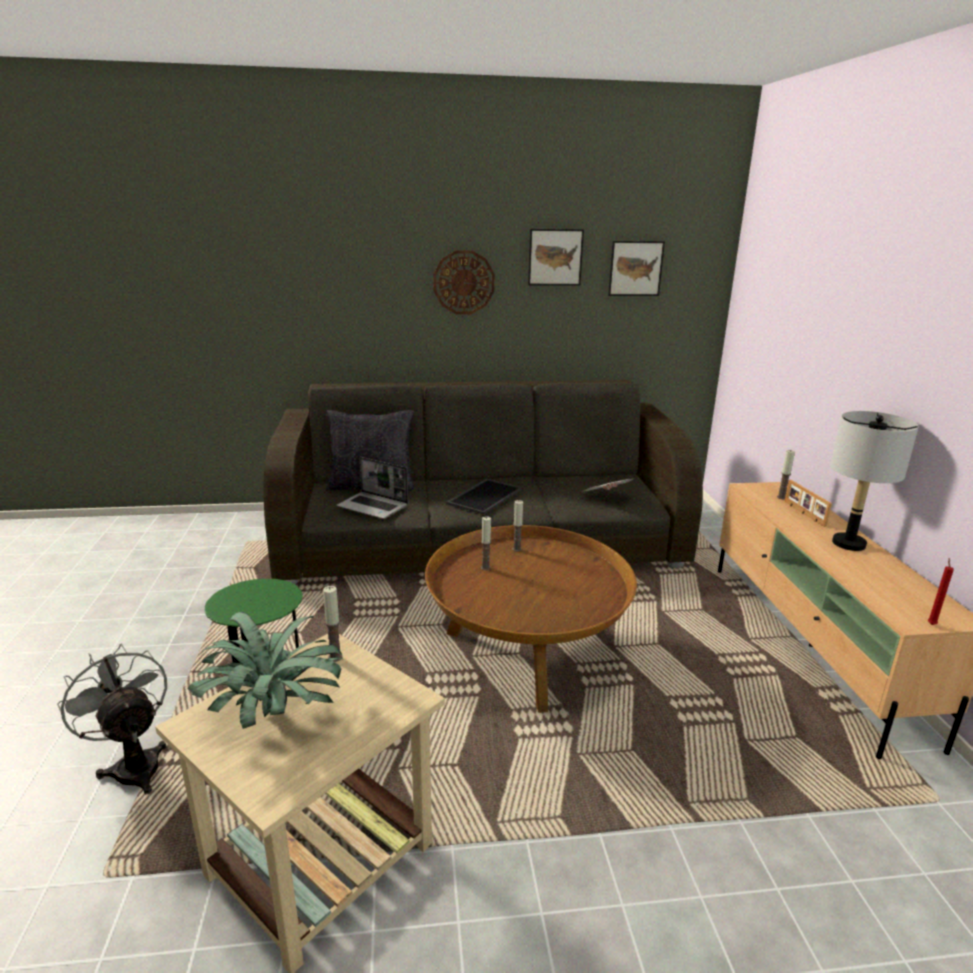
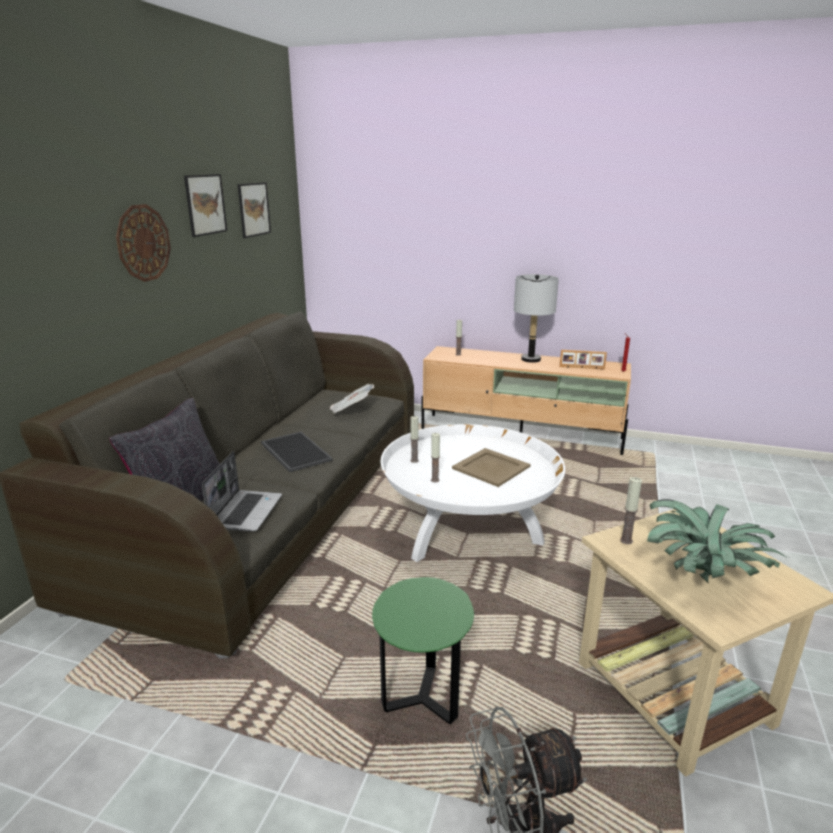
camera: 65 degrees left, 0 degrees up
laptop [337,457,408,519] -> laptop turned 45 degrees counterclockwise [202,451,282,532]
brown coffee table [425,525,637,713] -> white coffee table [381,424,565,562]
picture frame [785,480,832,527] -> picture frame moved to [560,350,607,370]
none -> beige tray [452,448,531,487]

